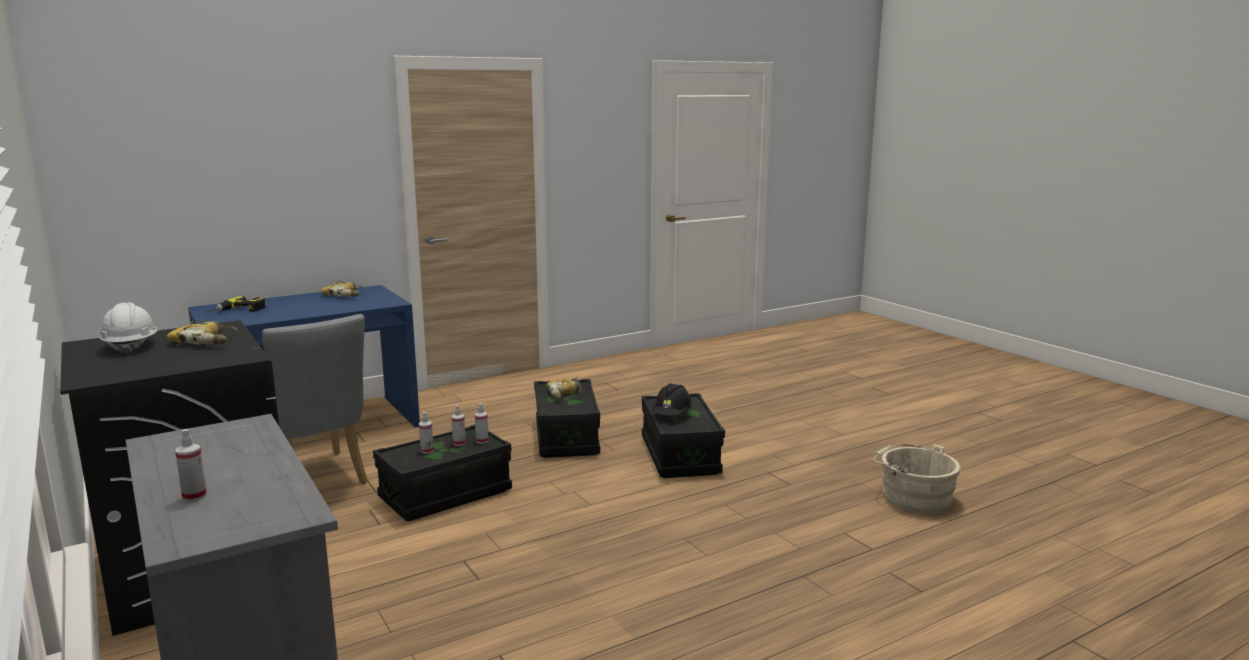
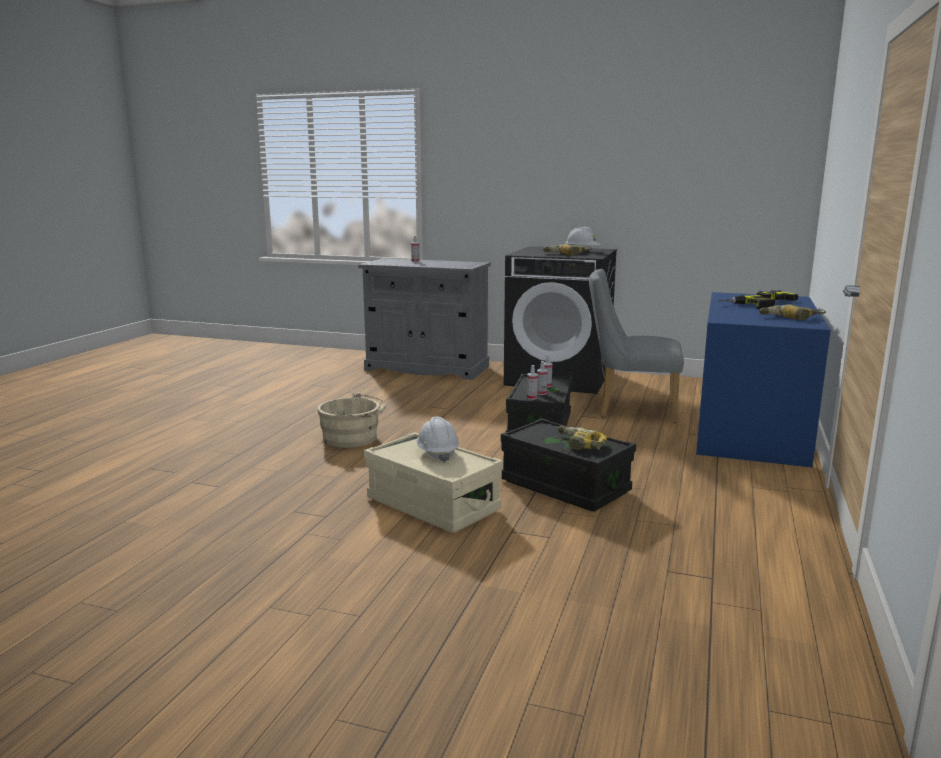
camera: 140 degrees right, 0 degrees up
black storage box [642,393,725,478] -> beige storage box [364,432,503,533]
black hard hat [653,383,692,416] -> white hard hat [416,417,459,463]
beige bucket [873,444,961,514] -> beige bucket moved to [317,392,386,448]
none -> power drill [718,295,775,309]

